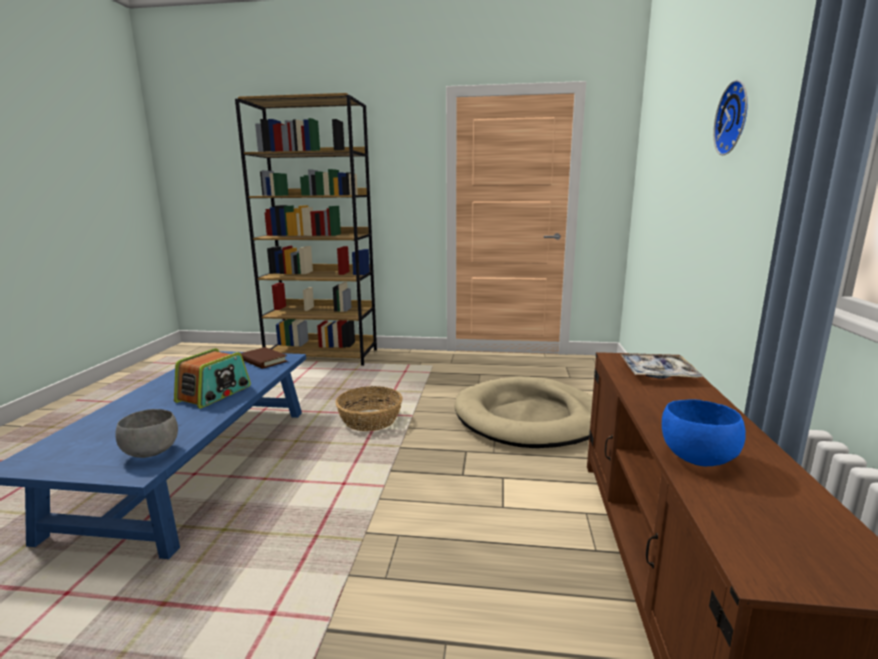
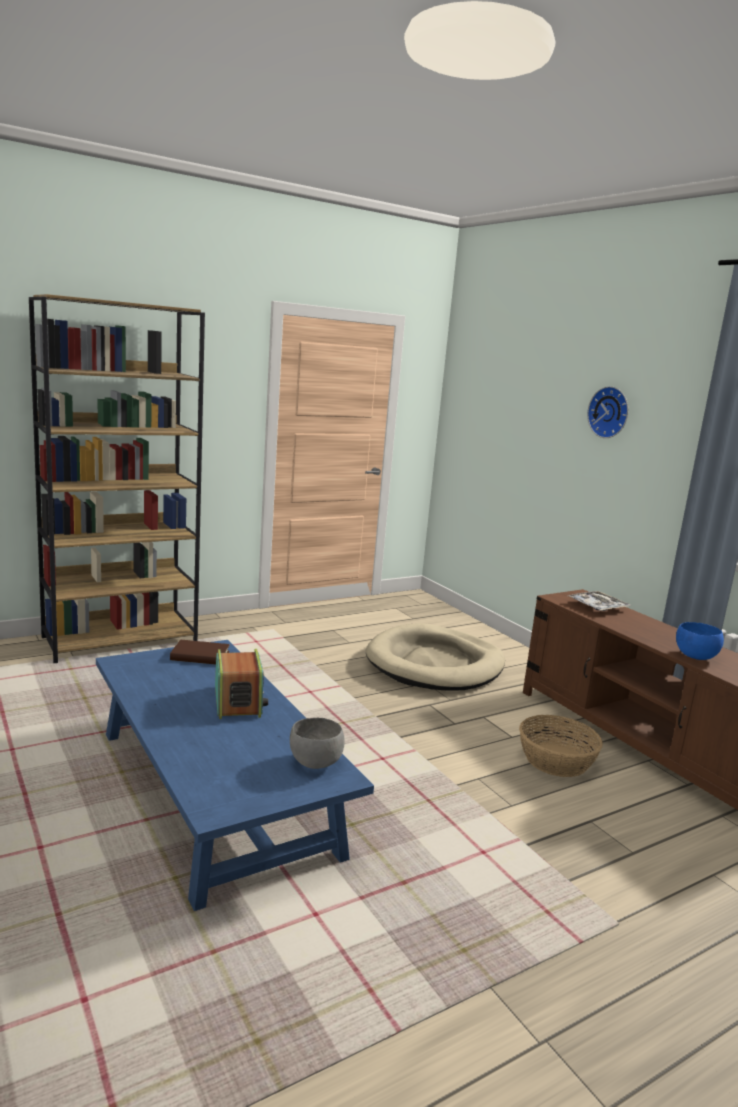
camera: 40 degrees left, 0 degrees up
basket [335,386,403,431] -> basket moved to [519,715,603,777]

